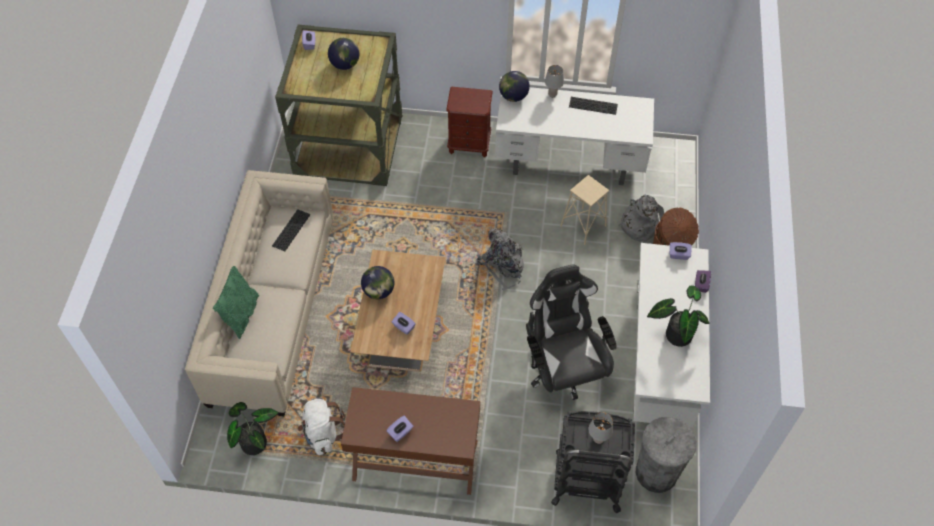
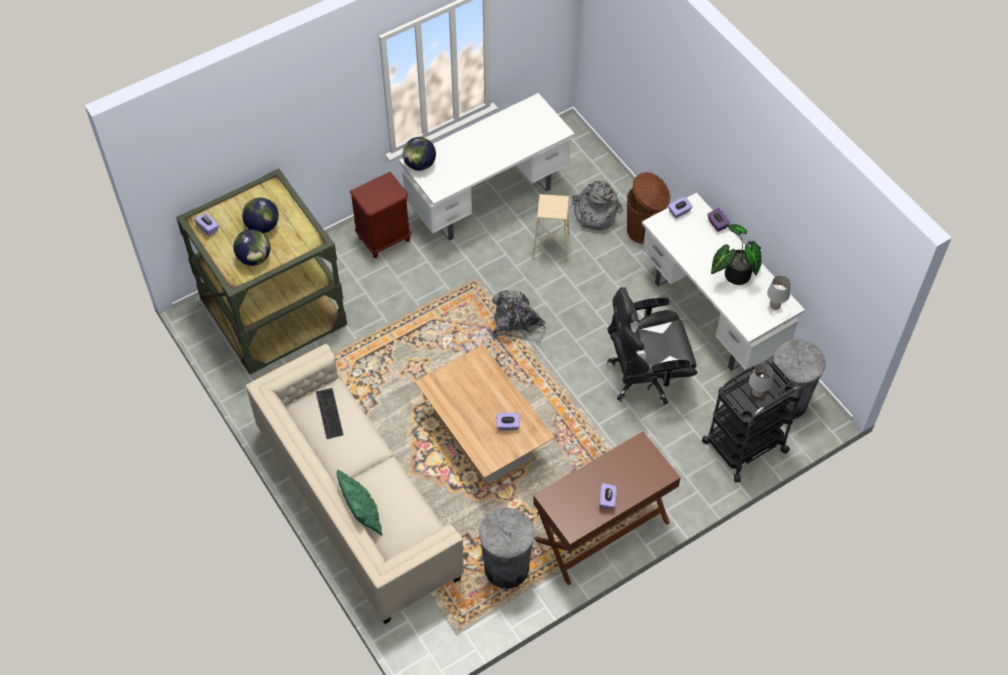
camera: 40 degrees left, 0 degrees up
potted plant [227,402,279,455] -> none
white backpack [298,399,345,455] -> grey trash can [479,508,535,589]
globe [361,266,395,299] -> globe moved to [233,229,270,266]
black office chair [526,264,617,400] -> black office chair turned 45 degrees counterclockwise [607,287,698,405]
grey table lamp [545,65,564,97] -> grey table lamp moved to [767,275,791,310]
keyboard [569,97,618,115] -> none

